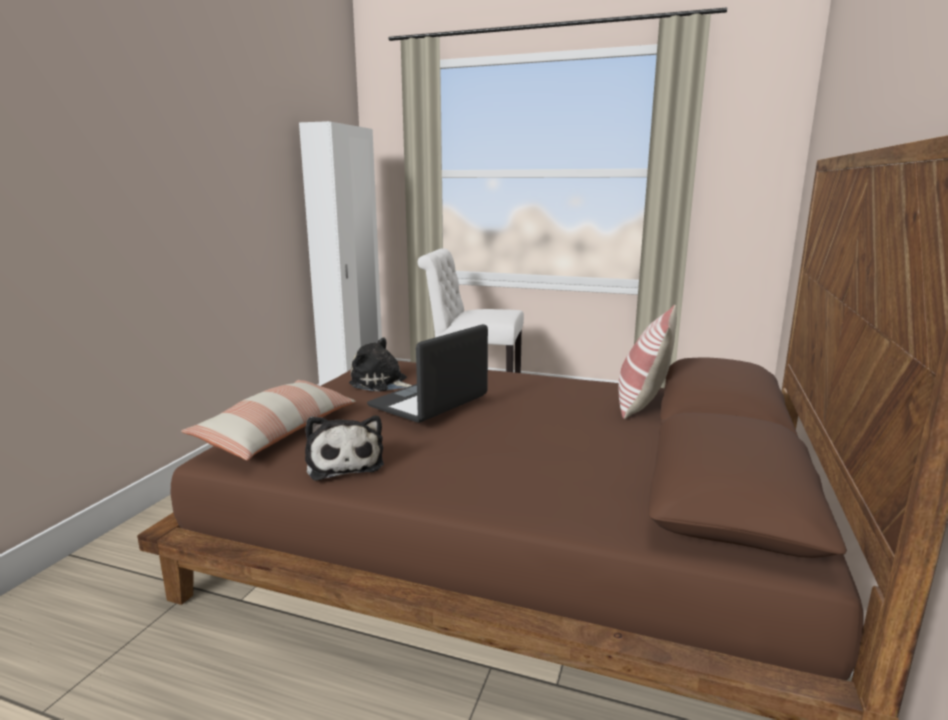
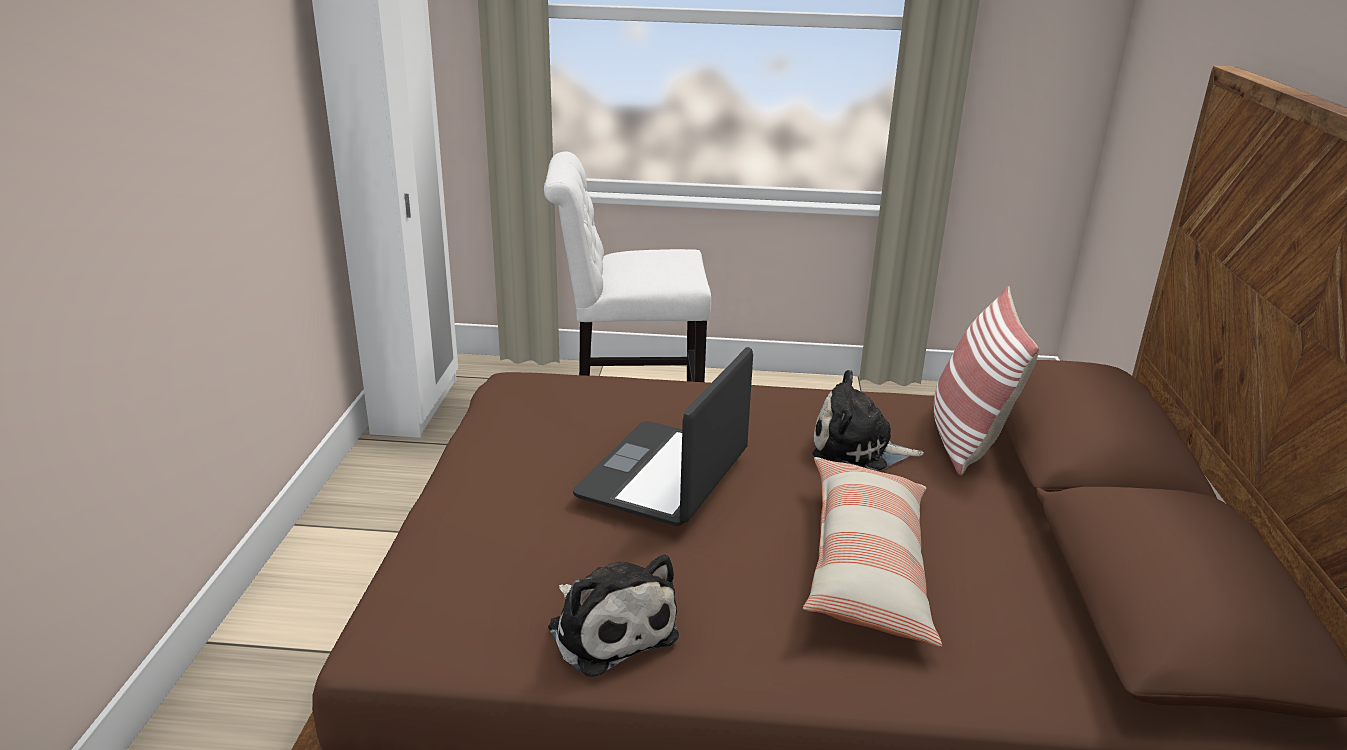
camera: 15 degrees left, 10 degrees up
pillow [181,380,356,460] -> pillow moved to [803,457,942,647]
plush toy [349,337,412,392] -> plush toy moved to [813,370,924,471]

